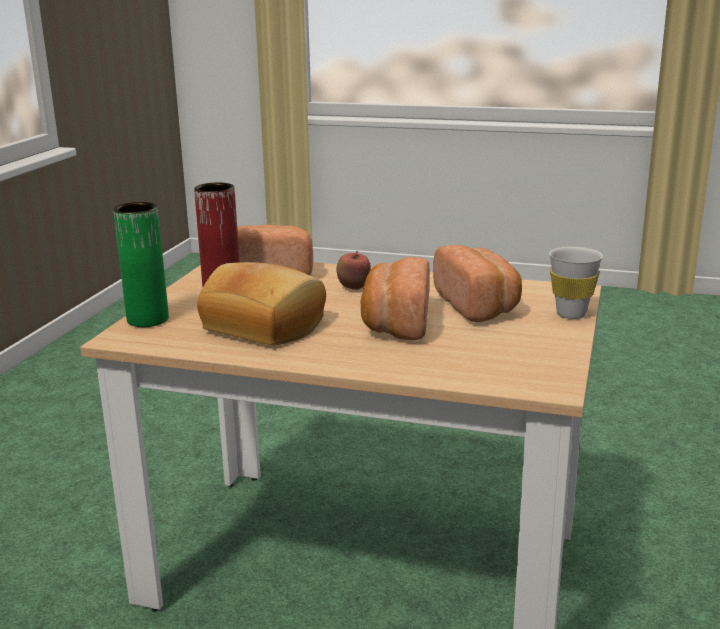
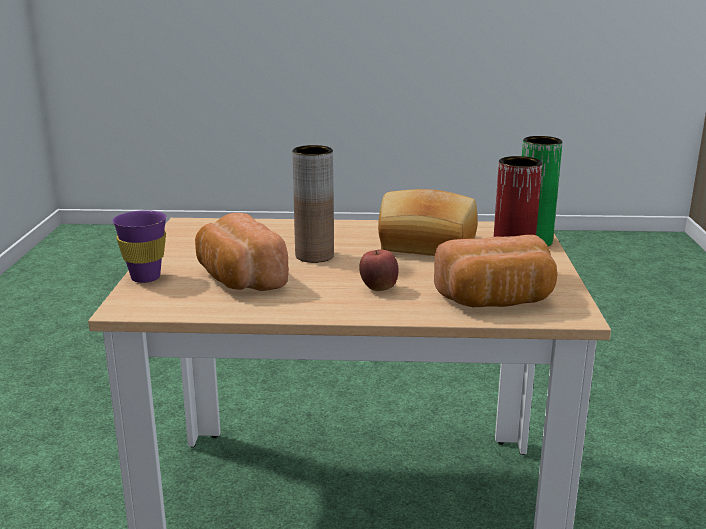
camera: 165 degrees right, 0 degrees up
bread [361,257,429,340] -> brown vase [292,145,334,263]
white cup [549,247,603,319] -> purple cup [112,210,166,283]

